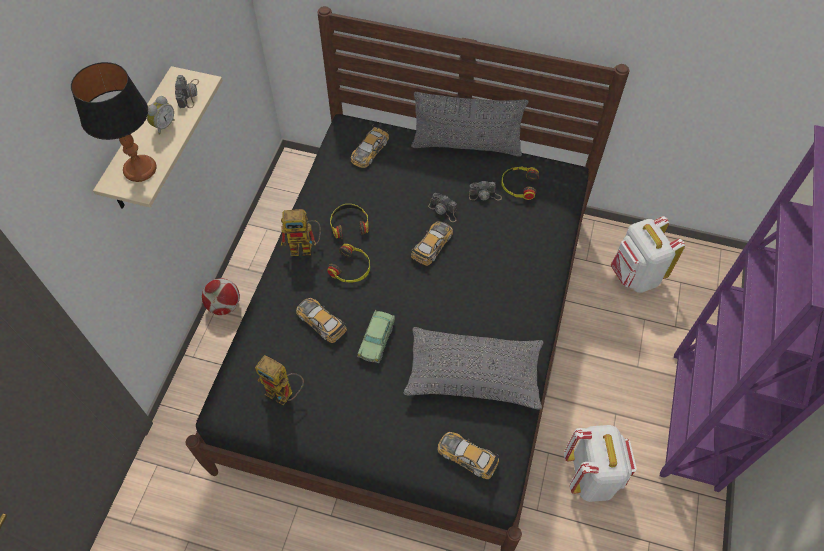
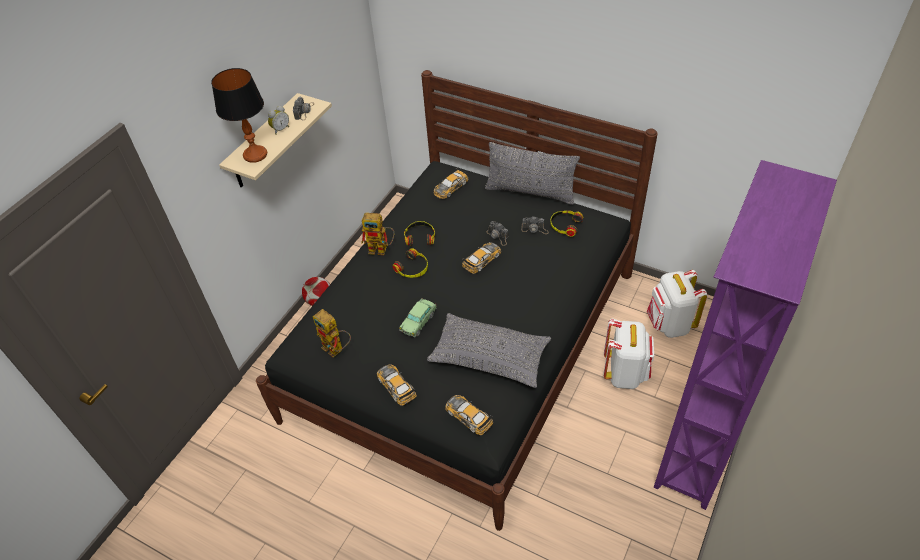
camera: 15 degrees right, 10 degrees down
toy car [296,298,347,343] -> toy car moved to [377,364,417,406]
white backpack [564,425,637,502] -> white backpack moved to [603,319,654,389]

